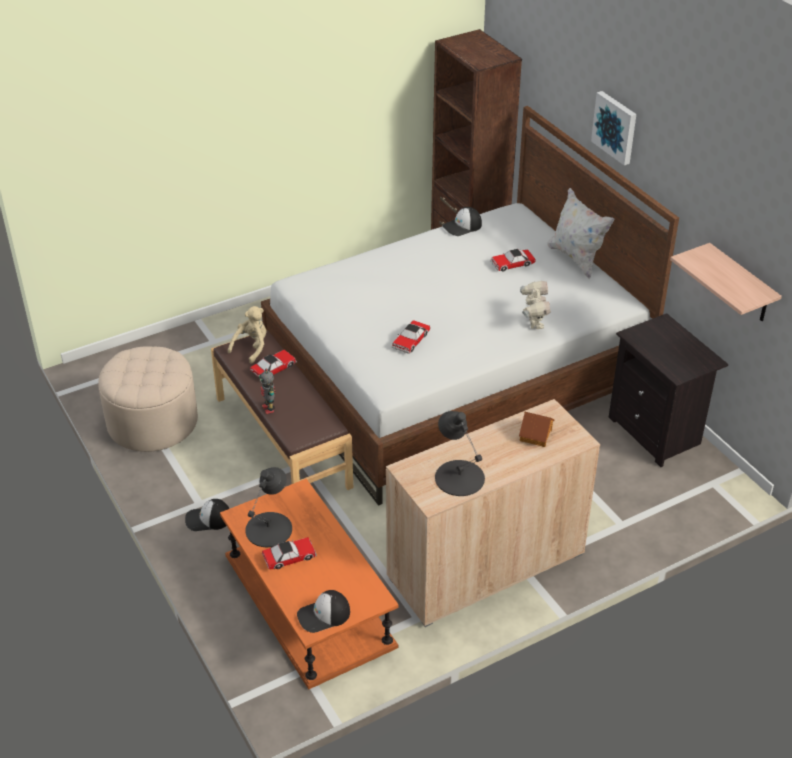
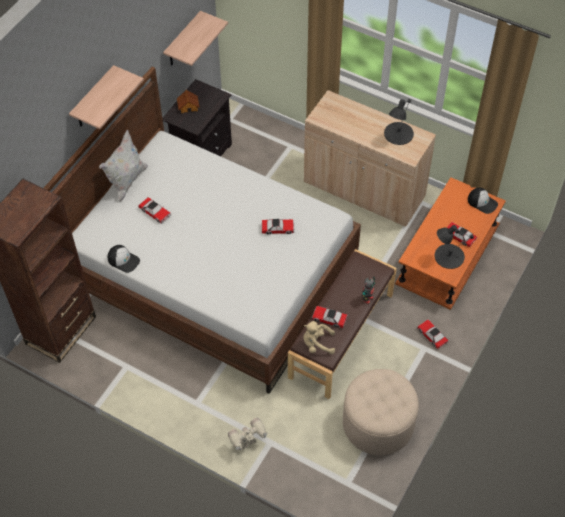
camera: 120 degrees left, 15 degrees up
cap [185,499,230,531] -> toy car [417,320,449,349]
toy house [519,411,554,447] -> toy house moved to [177,90,199,113]
toy robot [520,281,551,329] -> toy robot moved to [228,417,268,450]
picture [591,91,636,165] -> shelf [69,65,144,129]

